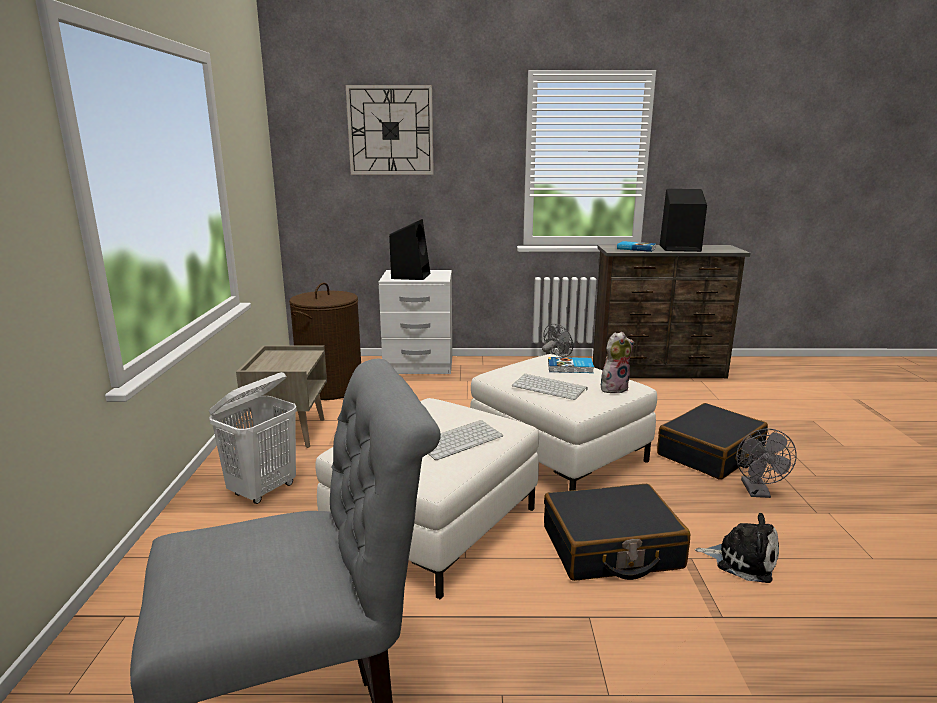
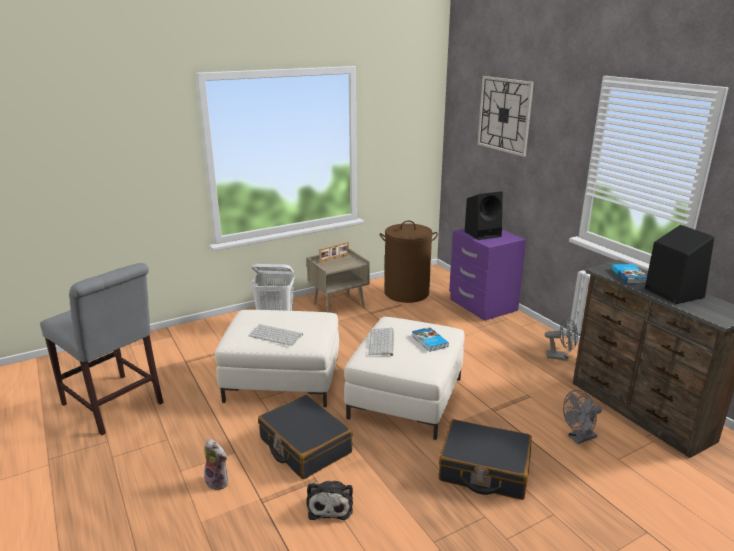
camera: 60 degrees right, 5 degrees up
white nightstand [379,270,452,374] -> purple nightstand [449,229,526,321]
plush toy [601,332,634,393] -> plush toy moved to [204,439,228,491]
grey fan [736,428,797,498] -> grey fan moved to [563,390,602,444]
none -> picture frame [319,242,349,263]

